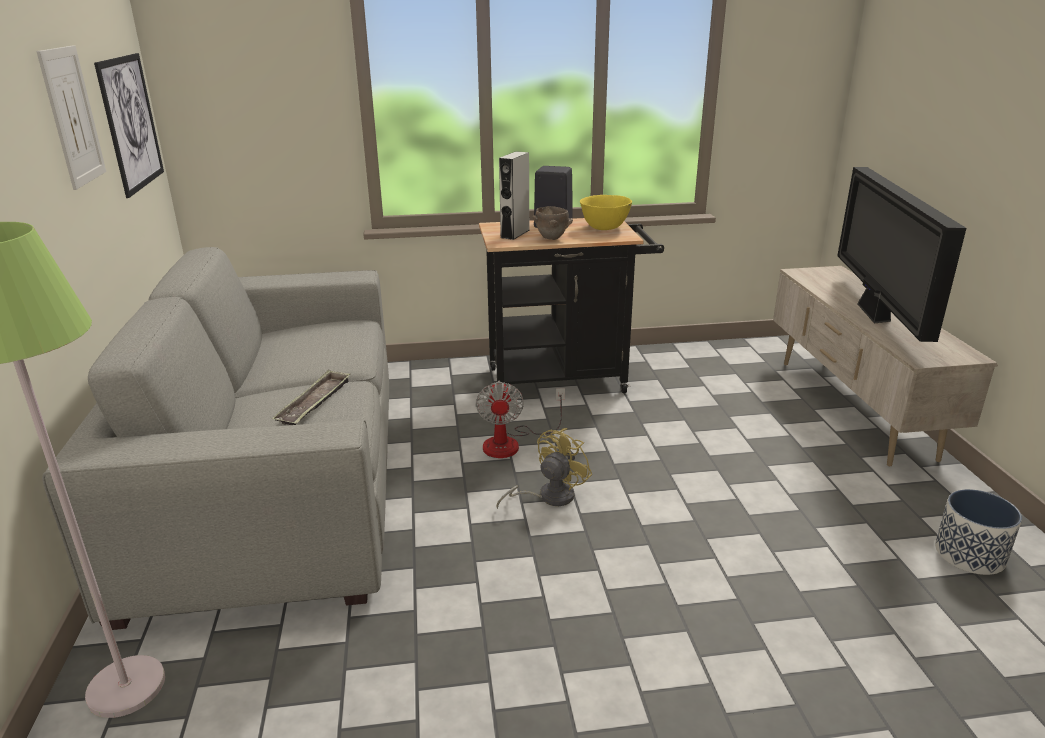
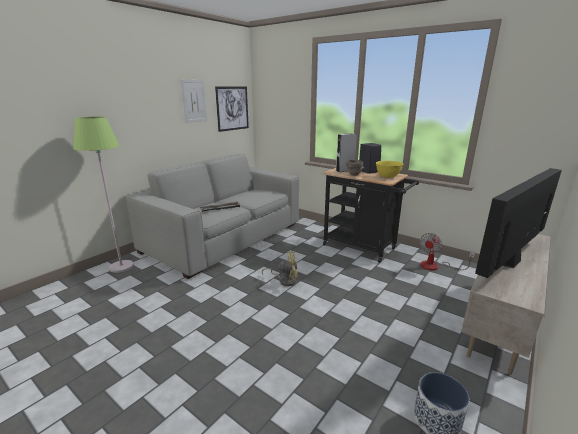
camera: 45 degrees right, 5 degrees down
fan [476,381,565,458] -> fan moved to [420,233,475,271]

